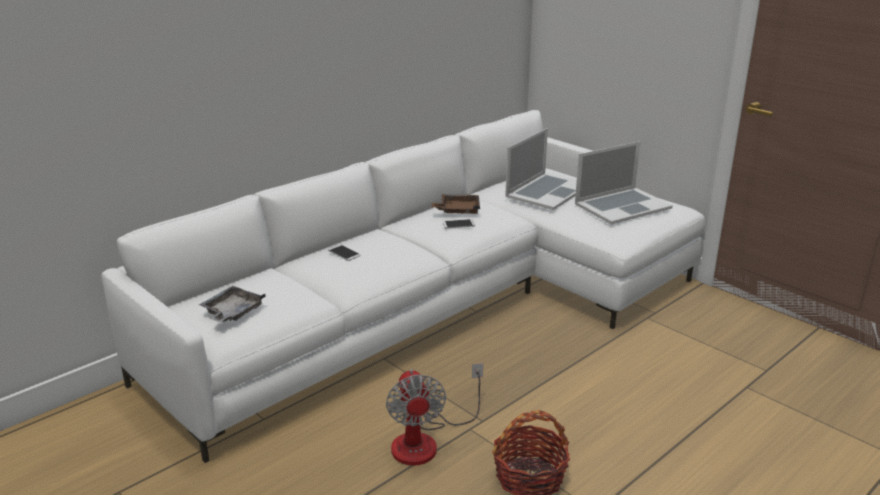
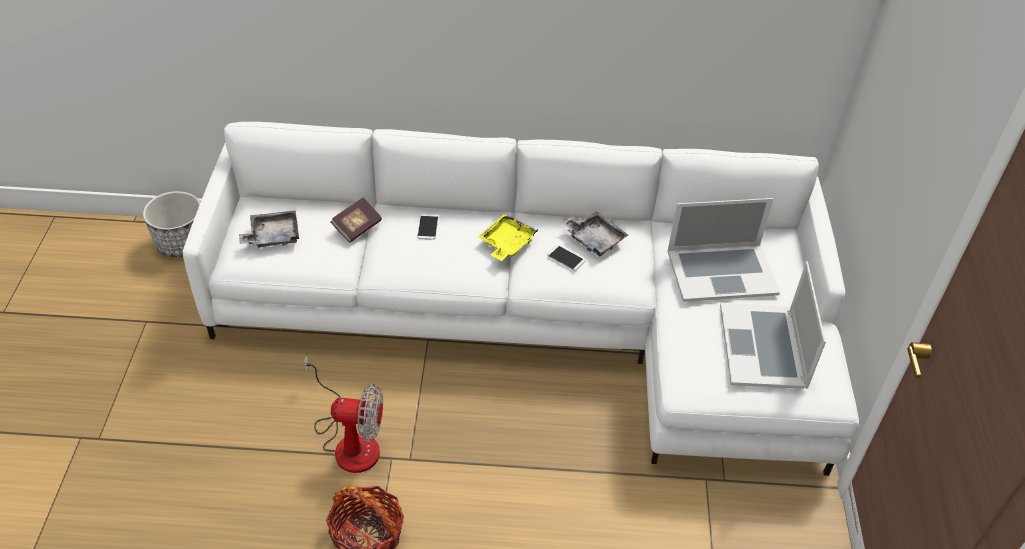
camera: 45 degrees right, 20 degrees up
fan [386,363,483,466] -> fan turned 120 degrees counterclockwise [304,354,383,473]
brown tray [432,194,480,214] -> grey tray [561,211,628,257]
laptop [575,141,673,224] -> laptop turned 75 degrees clockwise [720,261,826,389]
none -> planter [143,191,200,257]
none -> book [330,197,382,243]
none -> yellow tray [478,213,538,261]

